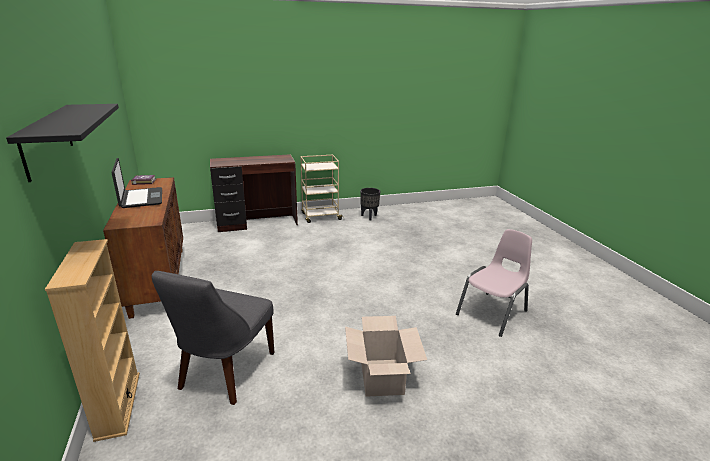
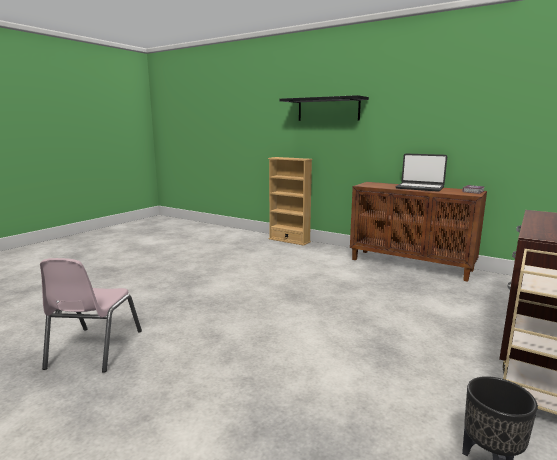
camera: 140 degrees right, 10 degrees down
grey chair [152,271,275,405] -> none
cardboard box [345,316,427,397] -> none

